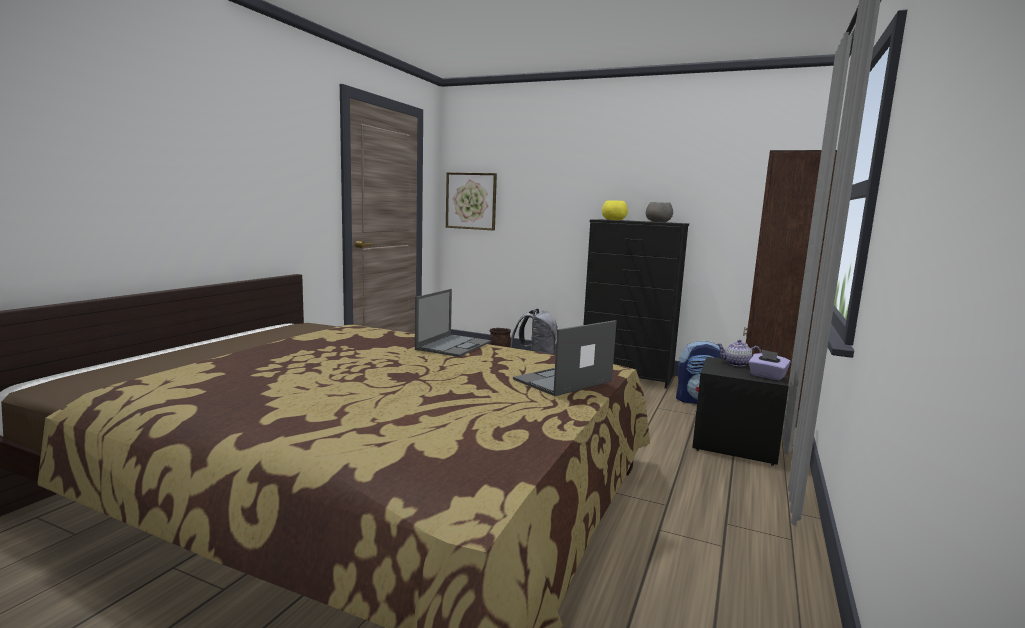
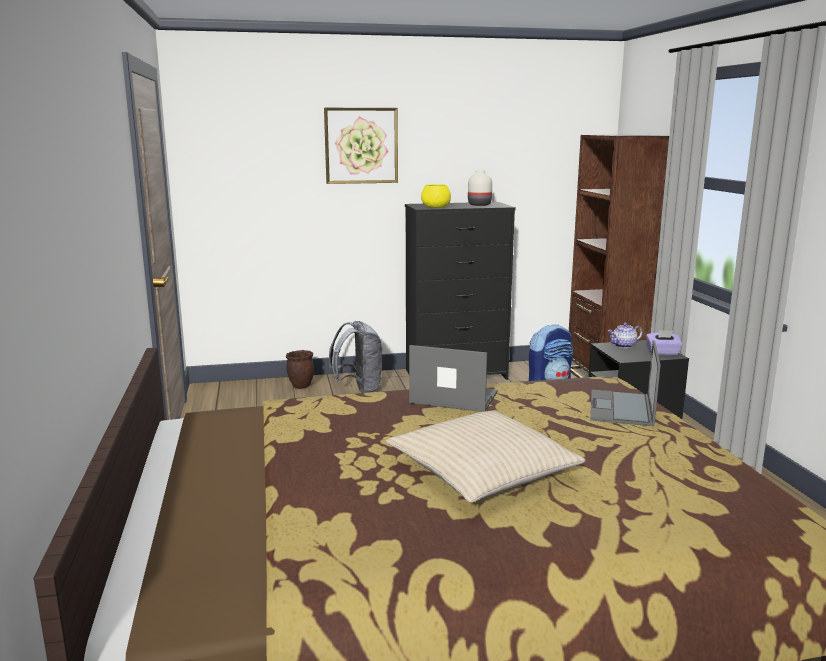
camera: 35 degrees left, 5 degrees up
laptop [415,289,491,357] -> laptop turned 60 degrees counterclockwise [409,345,497,412]
picture [446,172,497,230] -> picture moved to [324,108,398,184]
grey bowl [646,202,673,222] -> white vase [468,170,492,206]
none -> beige pillow [386,410,586,503]

